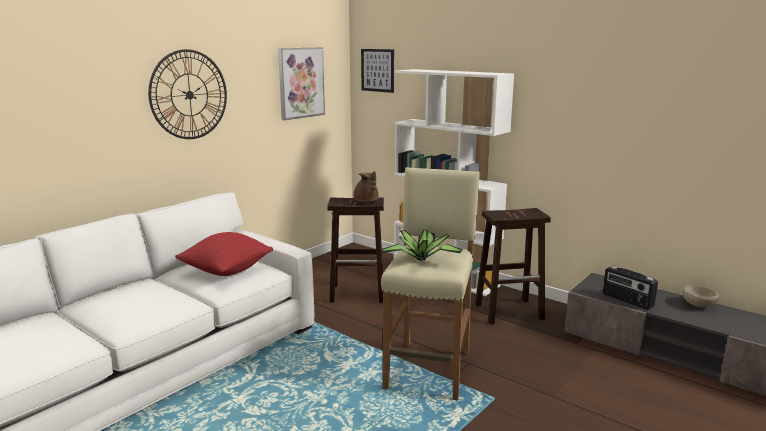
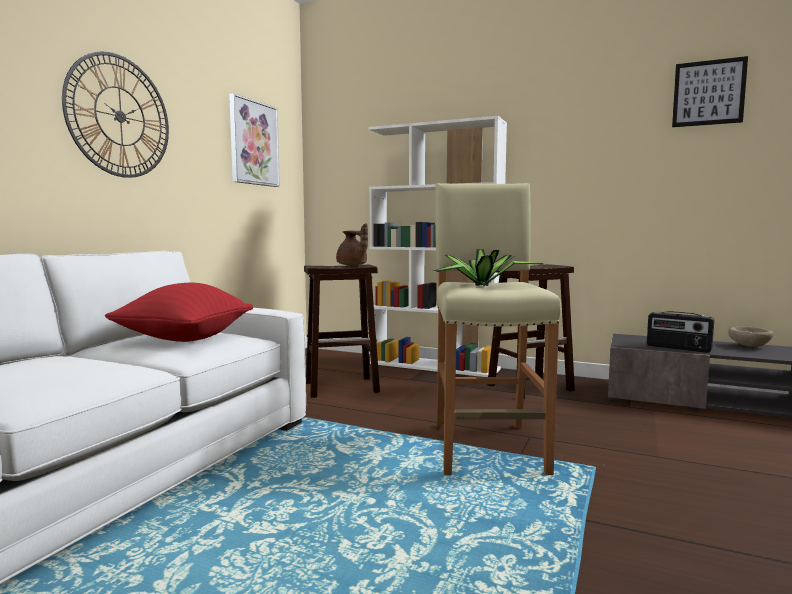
camera: 15 degrees left, 10 degrees down
picture [361,49,394,93] -> picture moved to [672,56,748,127]

